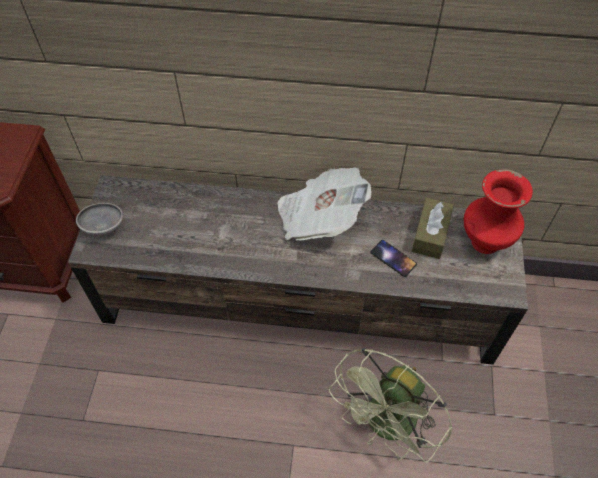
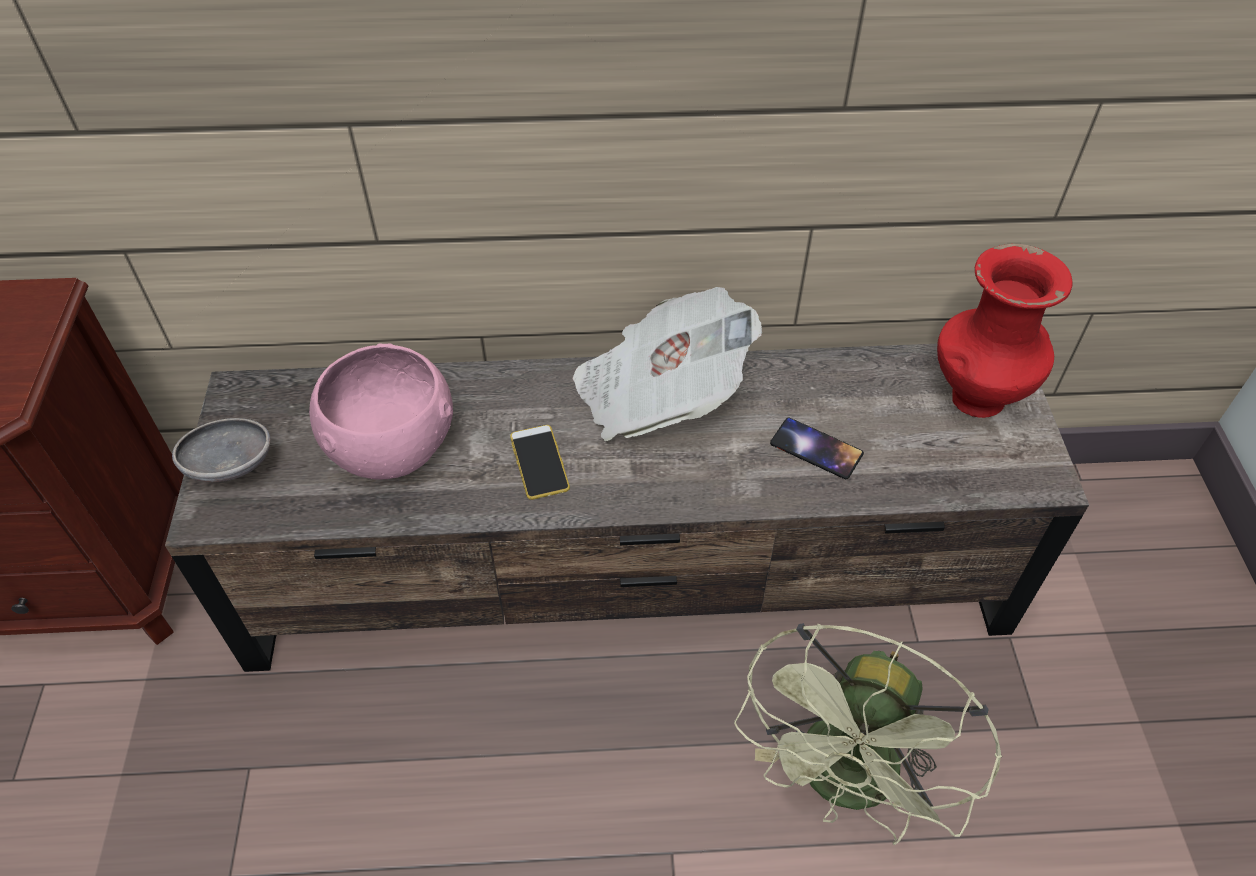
camera: 10 degrees left, 5 degrees down
brown tissue box [412,198,454,259] -> none
none -> pink bowl [309,343,453,480]
none -> phone [510,425,570,500]

